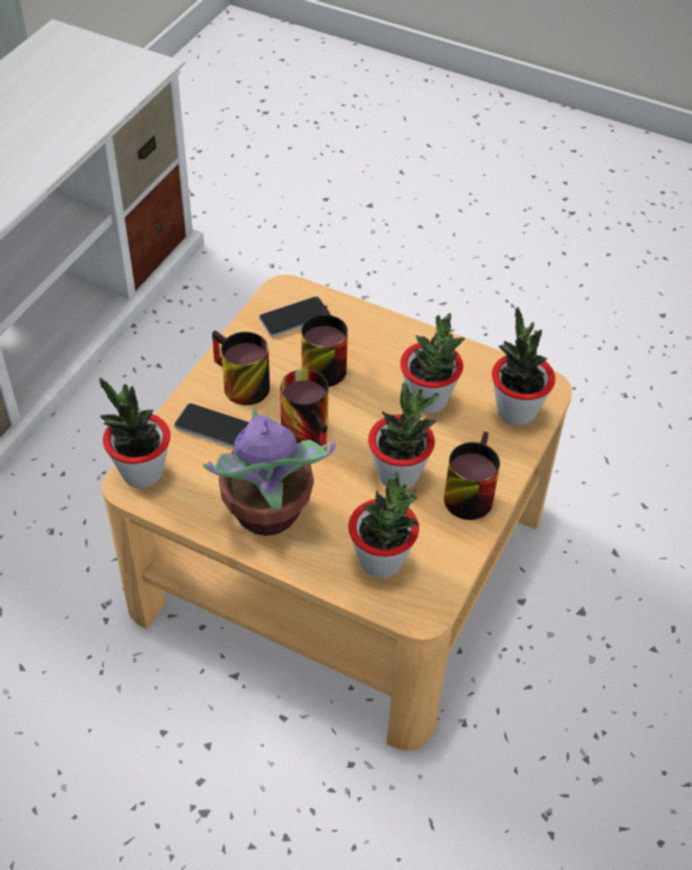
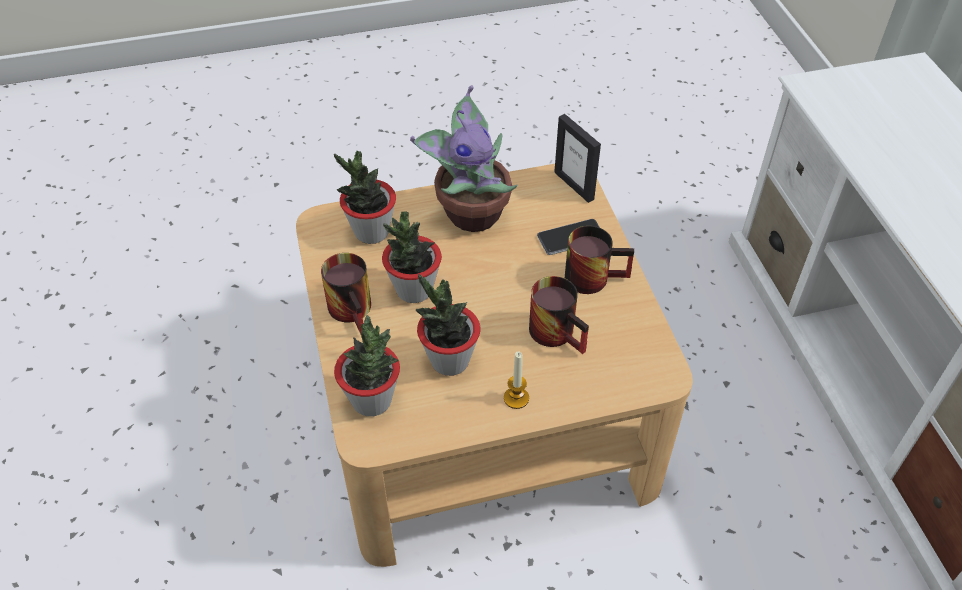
camera: 140 degrees right, 0 degrees up
potted plant [99,378,170,488] -> picture frame [554,114,601,203]
phone [259,296,331,337] -> none
mug [280,369,328,451] -> none
none -> candle [504,352,529,409]

